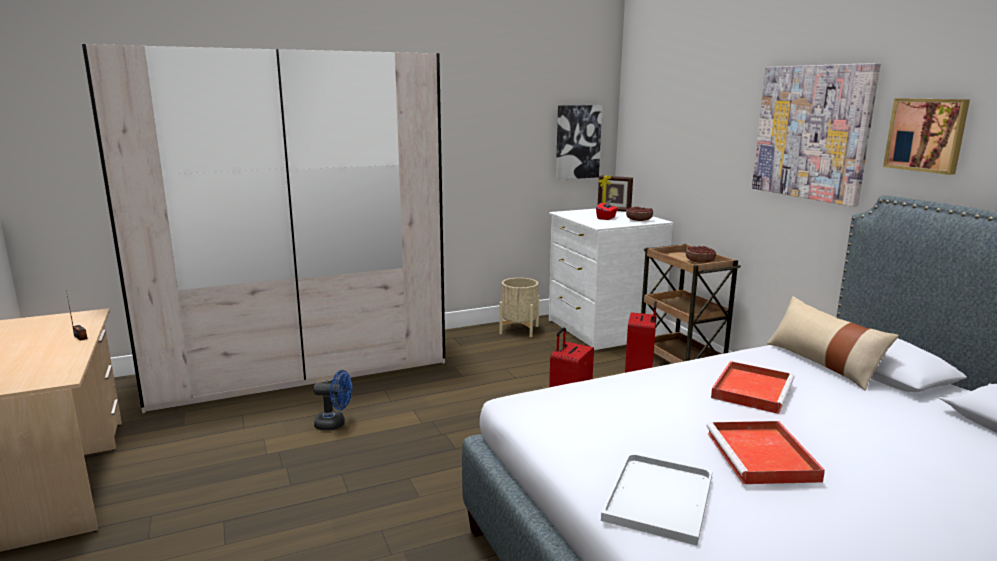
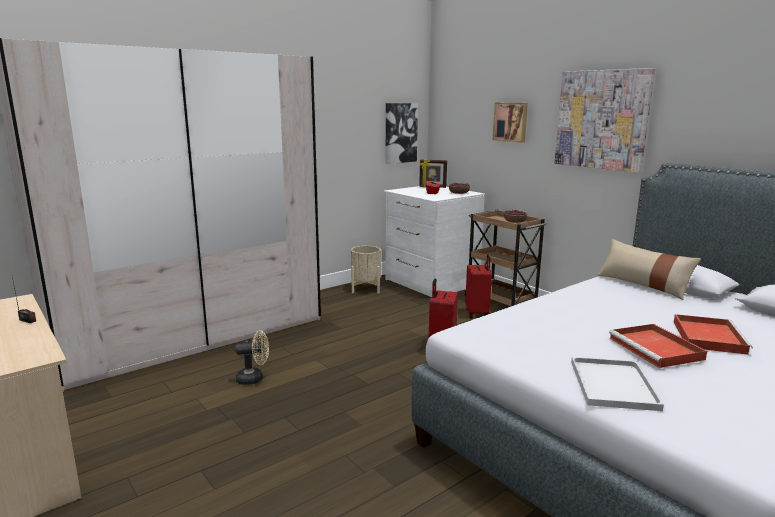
camera: 15 degrees left, 0 degrees up
blue fan [313,370,352,431] -> beige fan [235,330,269,385]
red tray [711,361,795,414] -> red tray moved to [674,314,753,355]
picture [883,98,970,175] -> picture moved to [493,103,528,143]

